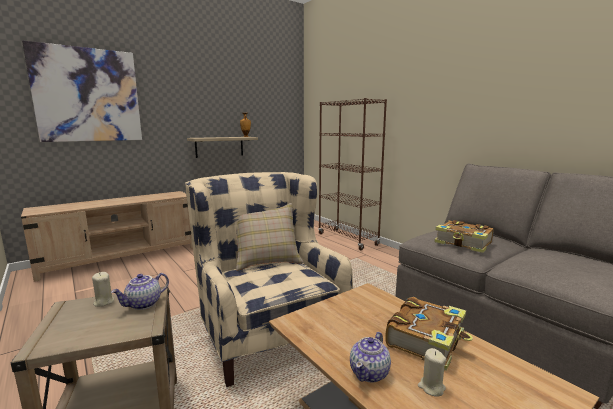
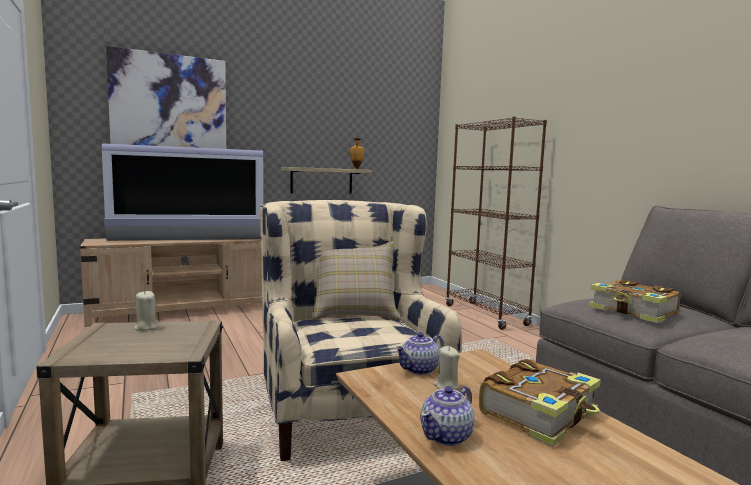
camera: 10 degrees right, 5 degrees down
teapot [111,273,169,310] -> teapot moved to [395,332,444,375]
beige candle [418,348,447,397] -> beige candle moved to [433,346,460,390]
none -> television [102,144,263,241]

